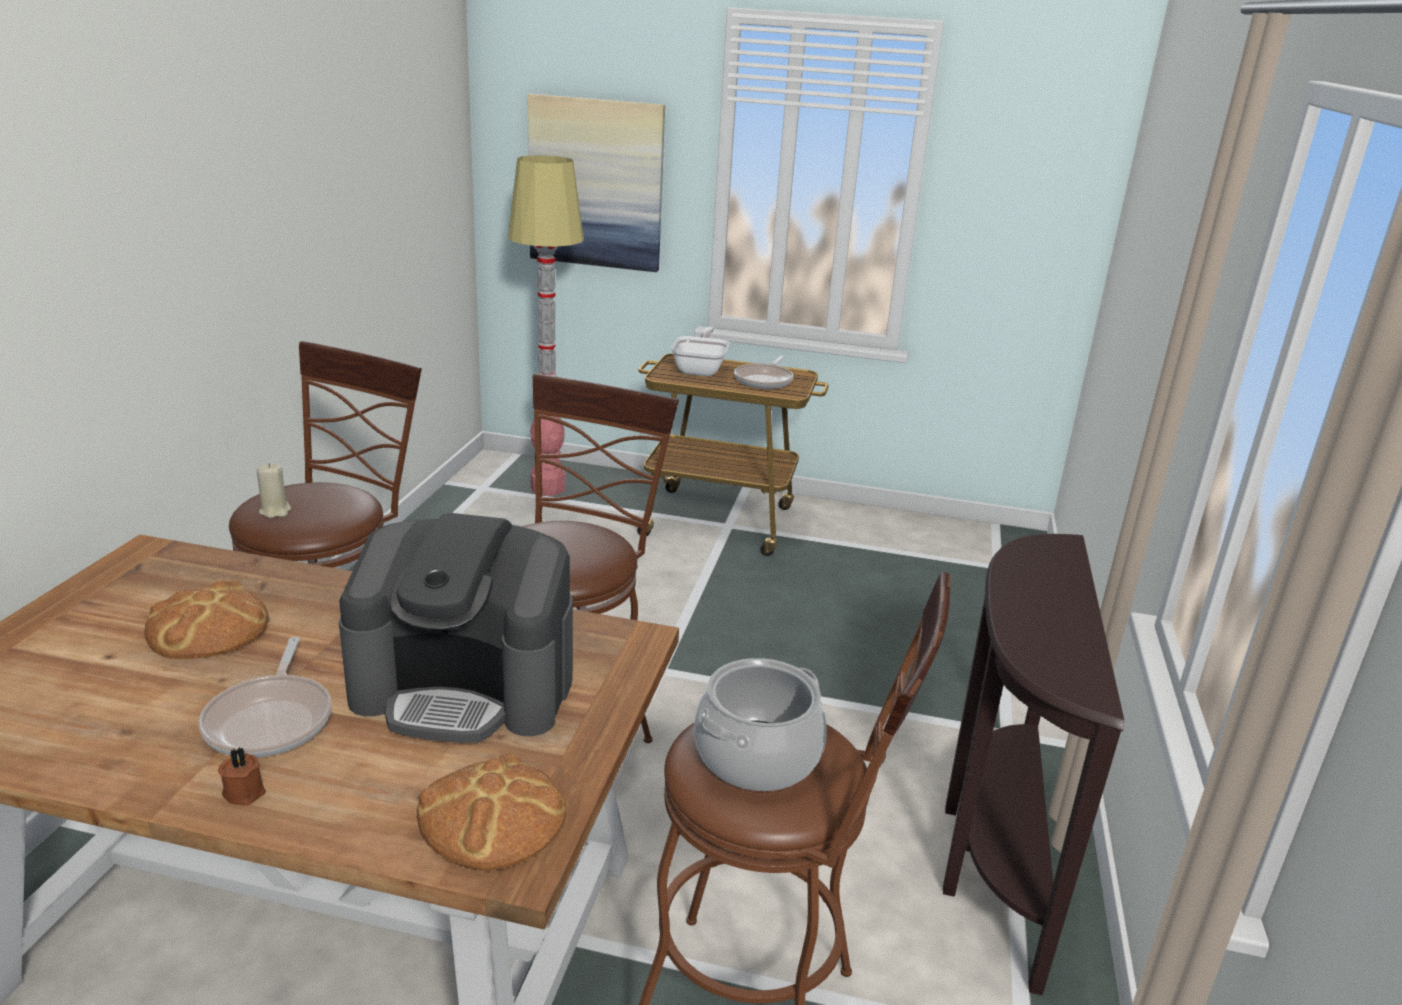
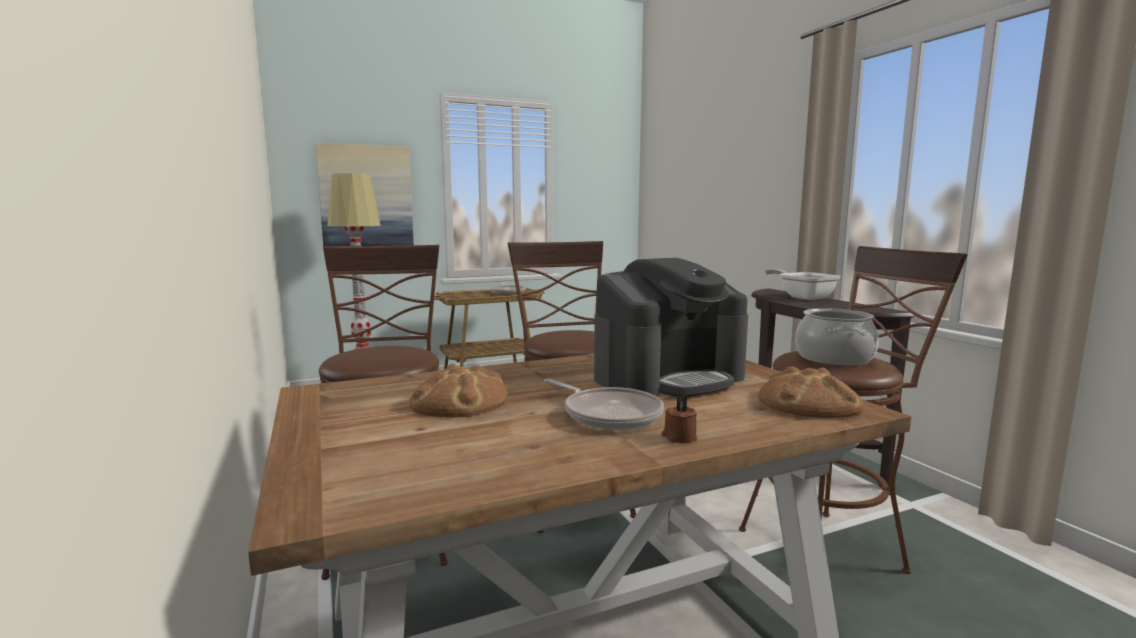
camera: 35 degrees left, 15 degrees down
beige candle [257,463,291,518] -> none
frying pan [671,327,730,376] -> frying pan moved to [765,269,841,300]

